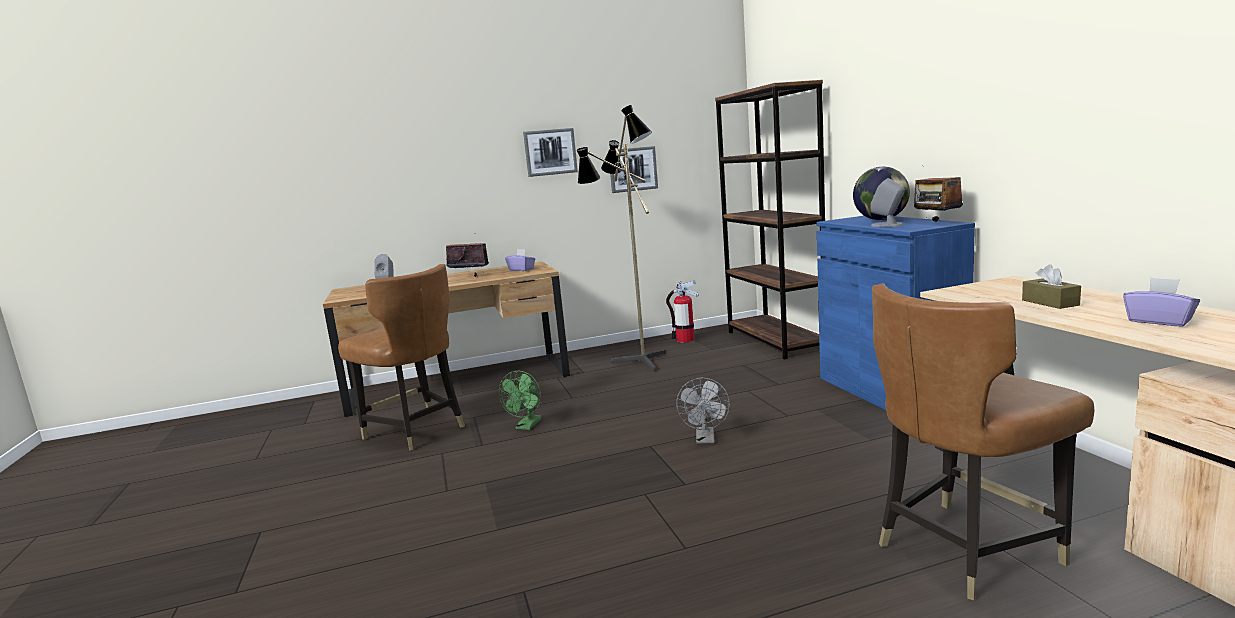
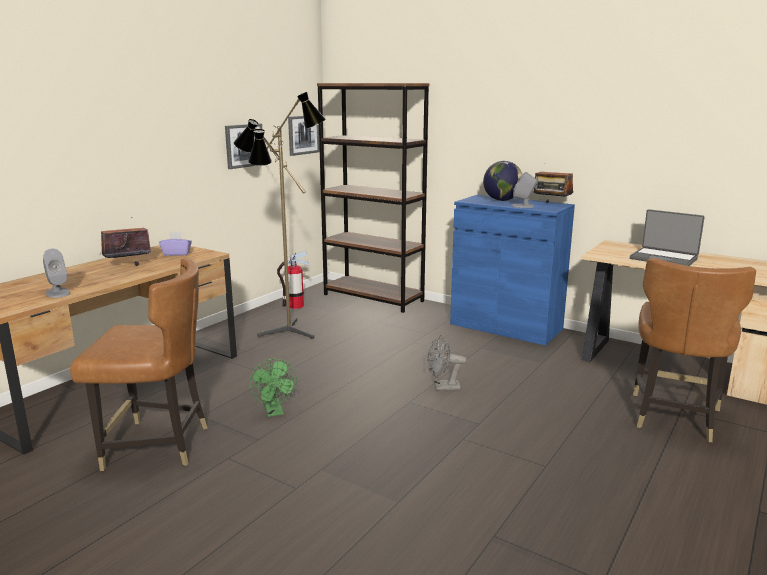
camera: 40 degrees left, 5 degrees up
picture [523,128,578,177] -> picture moved to [288,116,320,156]
grey fan [676,378,730,444] -> grey fan turned 120 degrees clockwise [427,335,467,390]
brown tissue box [1022,264,1081,309] -> laptop [630,209,705,266]
purple tissue box [1123,278,1200,327] -> none

